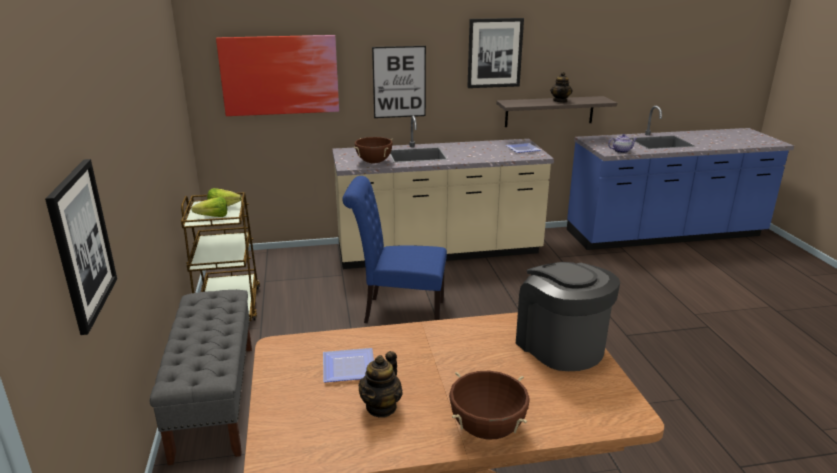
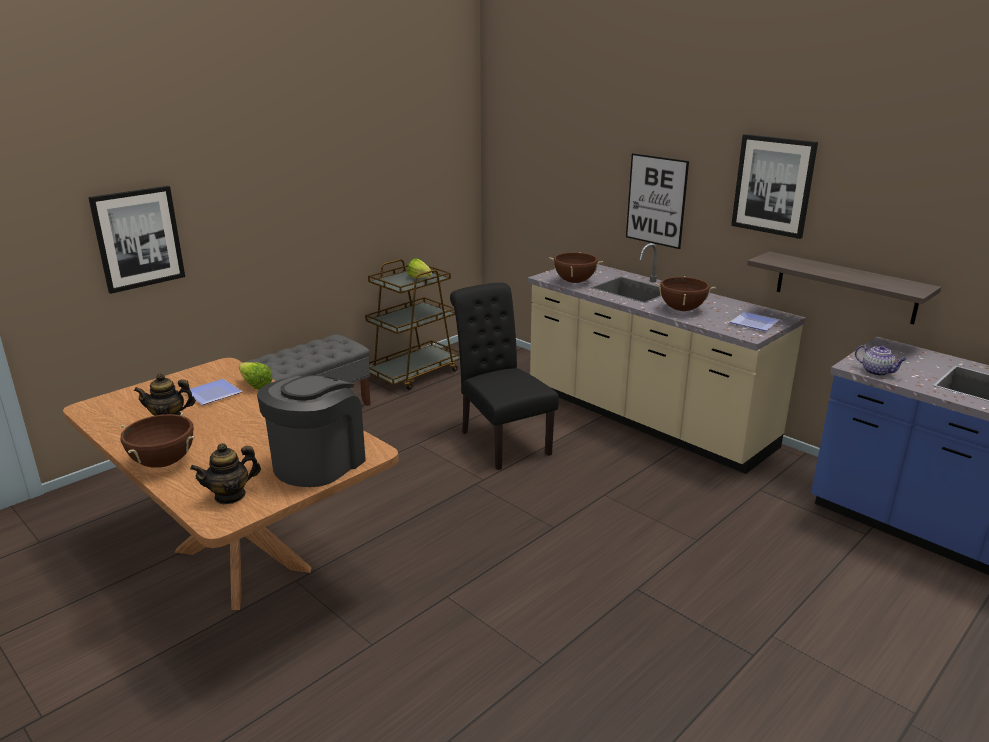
camera: 55 degrees right, 0 degrees up
lettuce [191,197,227,217] -> lettuce moved to [239,362,273,390]
picture [216,35,339,116] -> none
blue chair [342,176,447,323] -> black chair [450,283,559,470]
teapot [550,72,572,103] -> teapot moved to [190,443,261,505]
none -> brown cooking pot [654,276,716,311]

